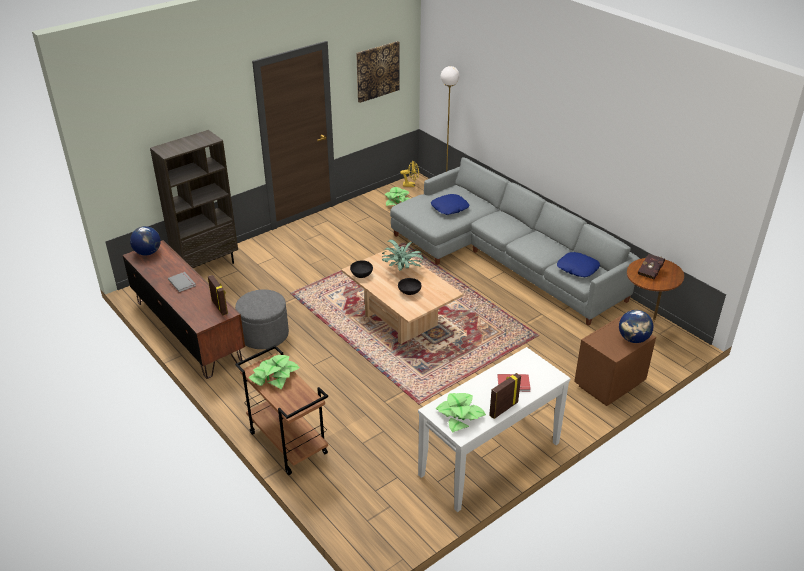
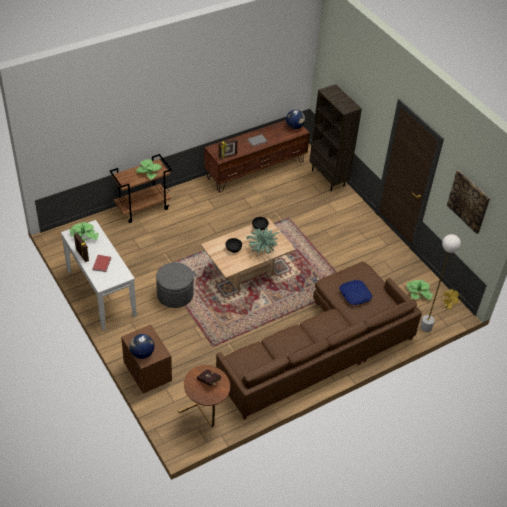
camera: 95 degrees right, 10 degrees up
grey ottoman [235,289,289,349] -> grey ottoman moved to [156,262,193,308]
grey sofa [390,157,640,326] -> brown sofa [216,262,422,420]
blue pillow [557,252,600,277] -> none

